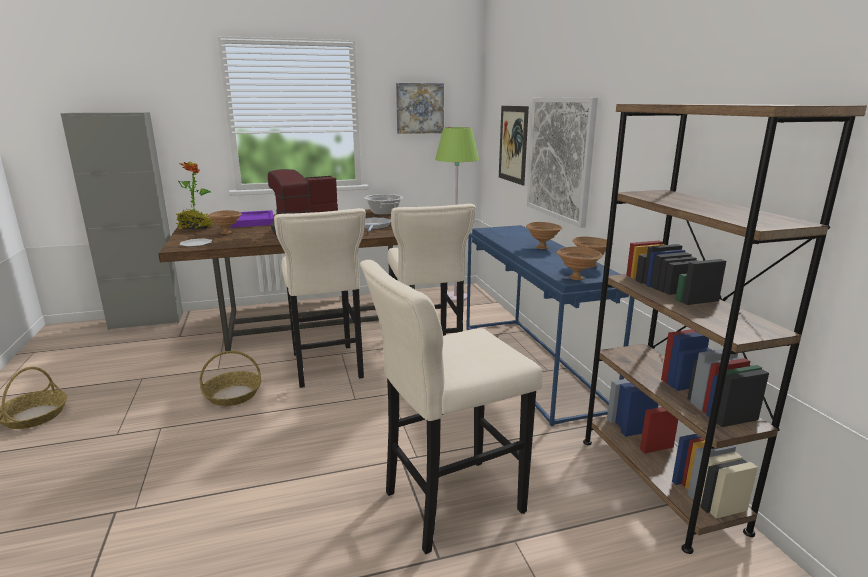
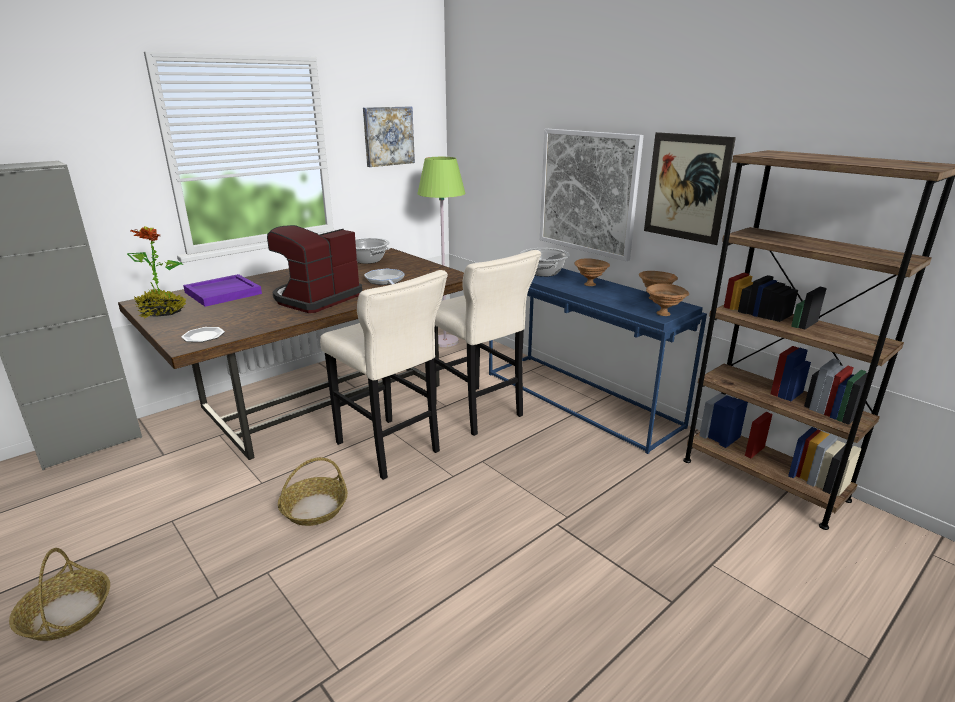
camera: 25 degrees left, 5 degrees up
brown bowl [208,210,242,234] -> none
beige stool [360,260,542,554] -> none
picture [499,106,529,185] -> picture moved to [644,132,736,245]
none -> cooking pot [520,248,570,277]

